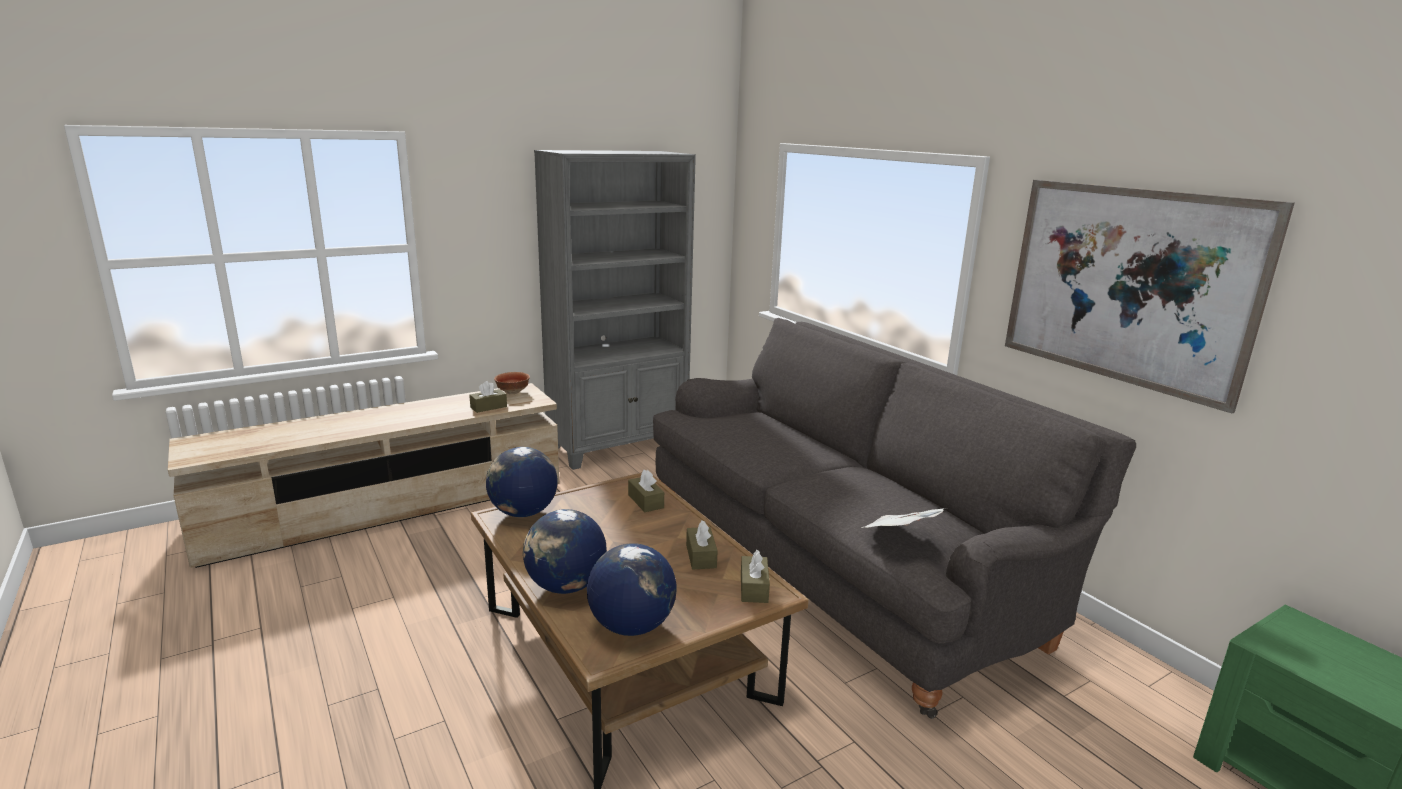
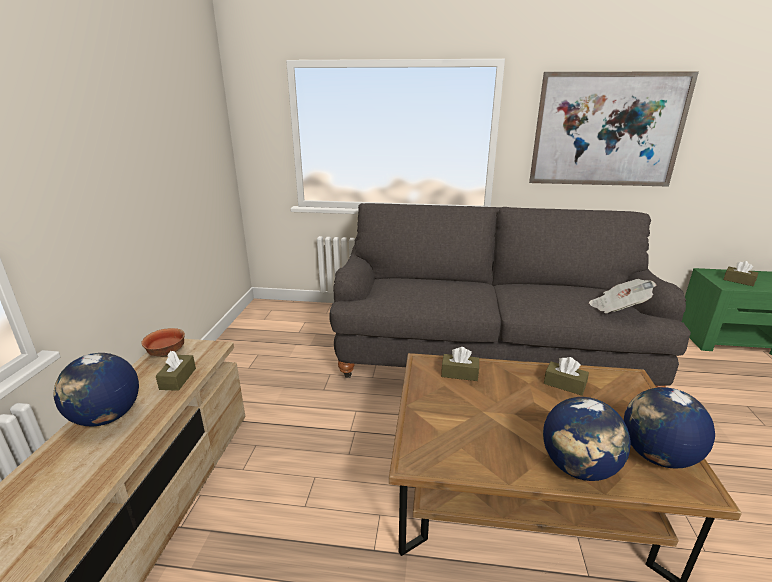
camera: 50 degrees left, 5 degrees up
globe [486,447,558,517] -> globe moved to [54,353,139,426]
grey bookcase [534,150,696,470] -> none
brown tissue box [741,550,770,603] -> brown tissue box moved to [723,261,758,286]

